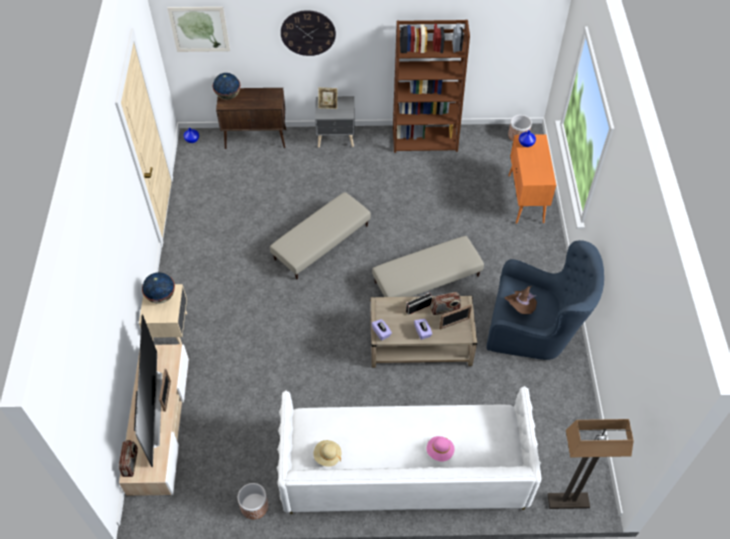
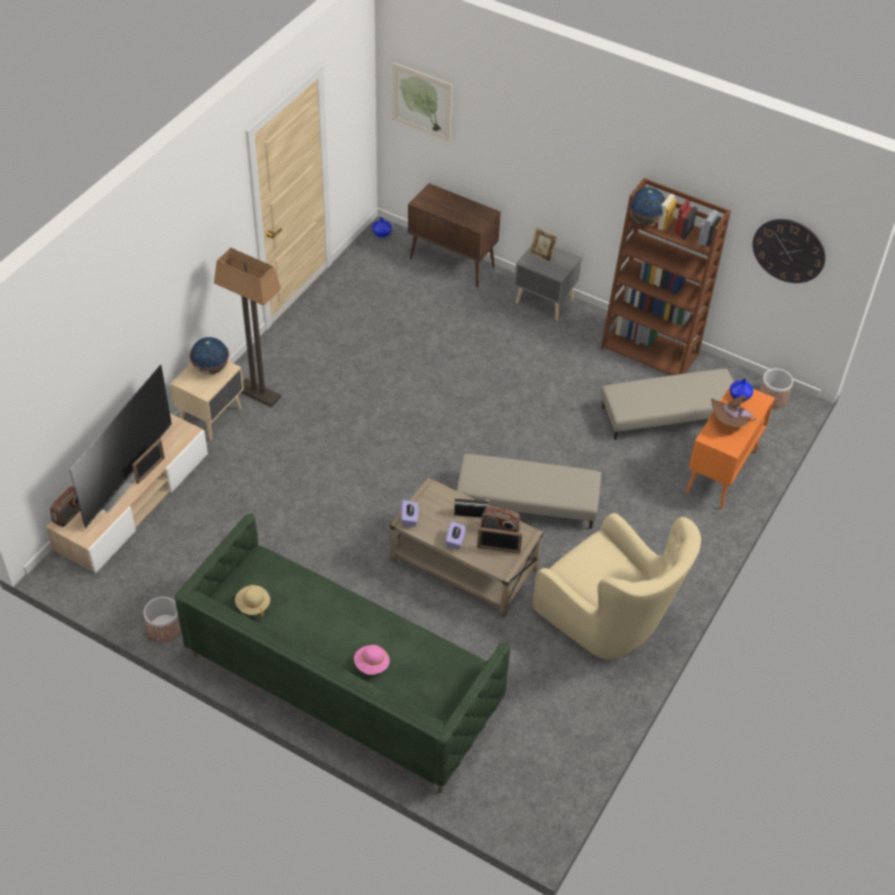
camera: 30 degrees right, 5 degrees down
globe [213,73,240,100] -> globe moved to [629,187,666,225]
beige ottoman [270,192,371,280] -> beige ottoman moved to [601,369,733,440]
white sofa [277,386,541,514] -> green sofa [175,513,510,793]
wall clock [281,10,336,56] -> wall clock moved to [753,219,826,283]
blue armchair [486,240,604,360] -> beige armchair [533,513,701,659]
brown hat [505,286,537,314] -> brown hat moved to [711,395,756,427]
floor lamp [547,419,634,509] -> floor lamp moved to [214,247,281,407]

